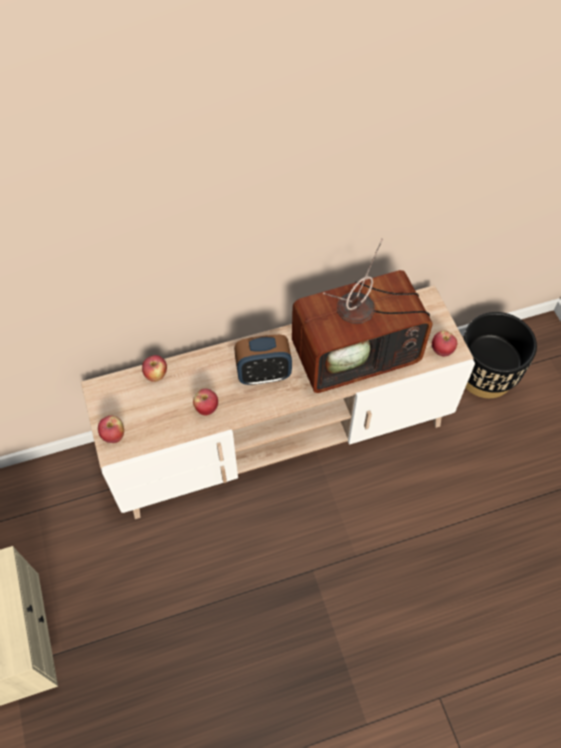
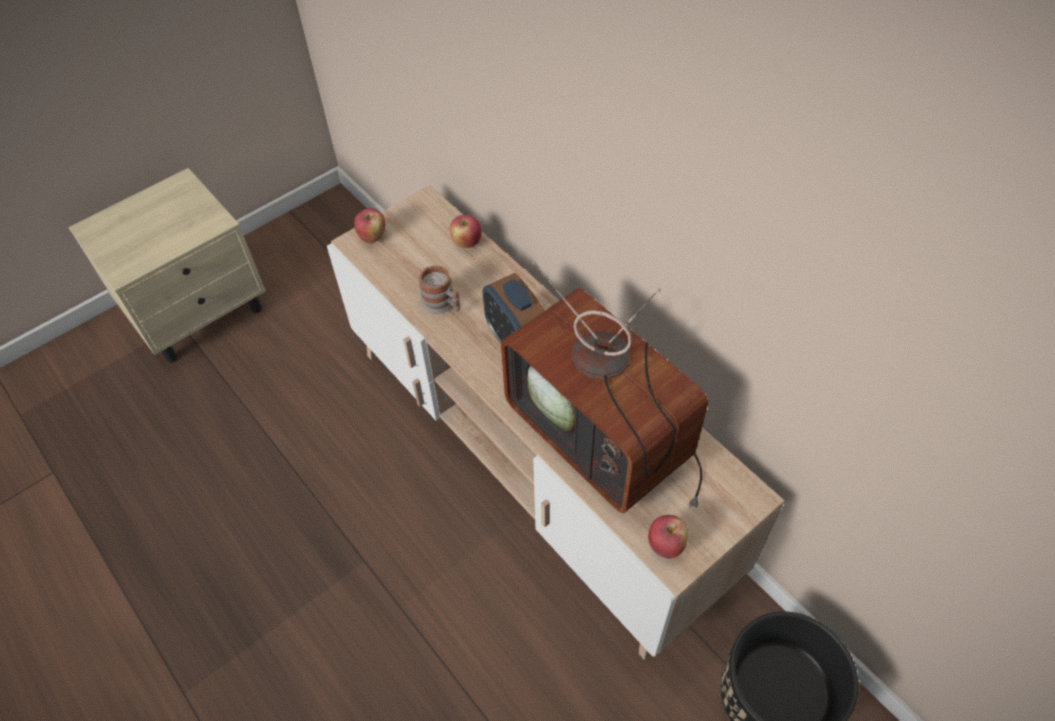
camera: 70 degrees right, 5 degrees down
apple [193,388,218,416] -> mug [419,266,461,314]

